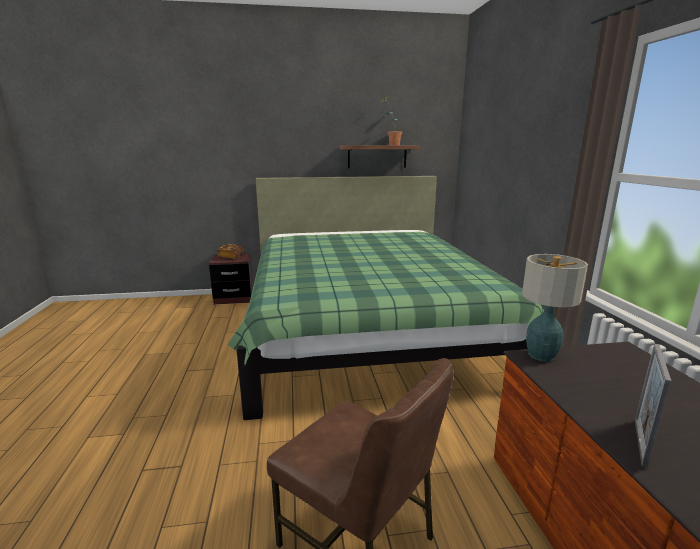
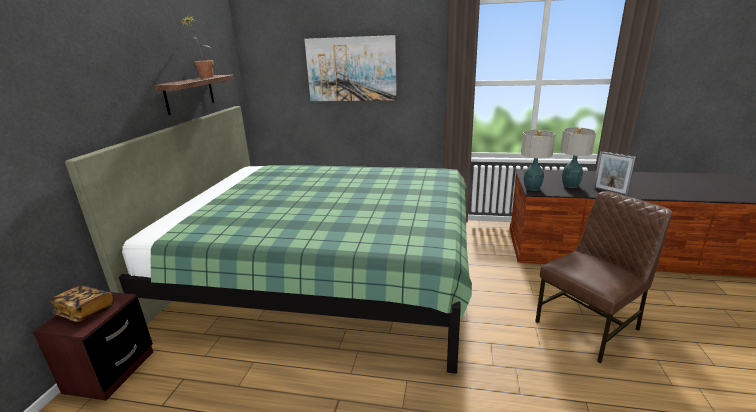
camera: 70 degrees left, 5 degrees up
none -> picture [304,35,397,101]
none -> table lamp [560,128,596,188]

